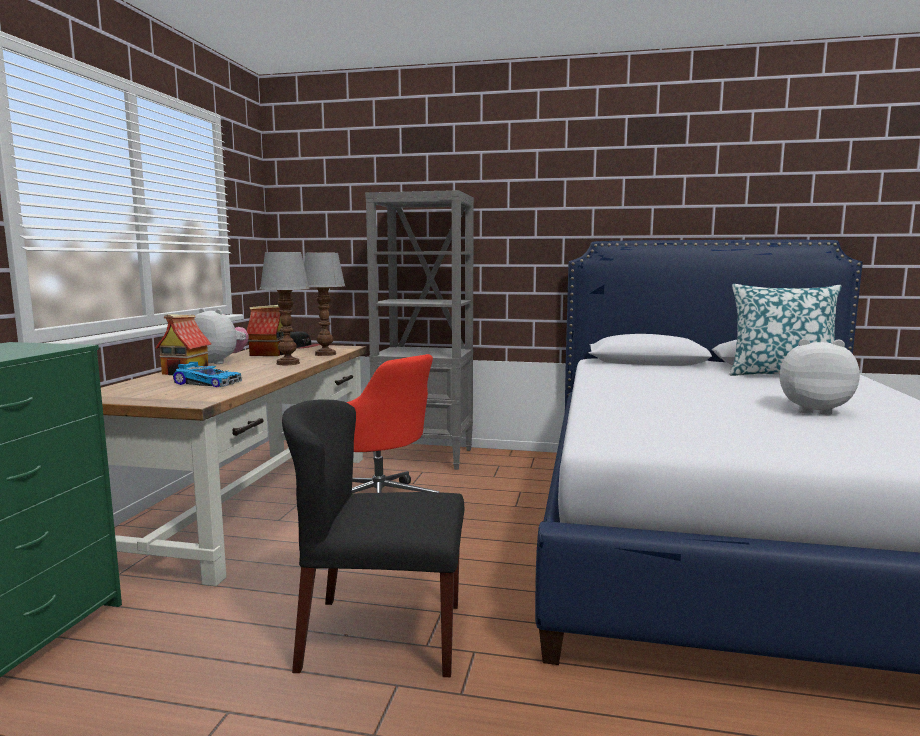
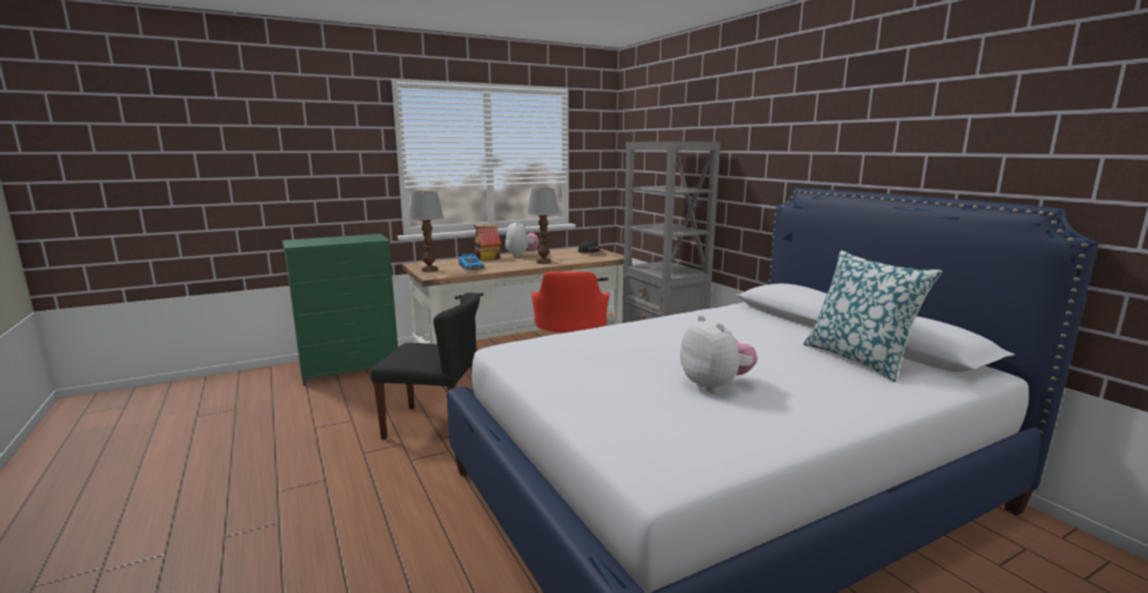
camera: 50 degrees right, 5 degrees up
toy house [246,305,284,356] -> none
black chair [282,399,464,677] -> black chair turned 135 degrees clockwise [371,292,480,439]
table lamp [304,253,345,356] -> table lamp moved to [409,191,444,272]

